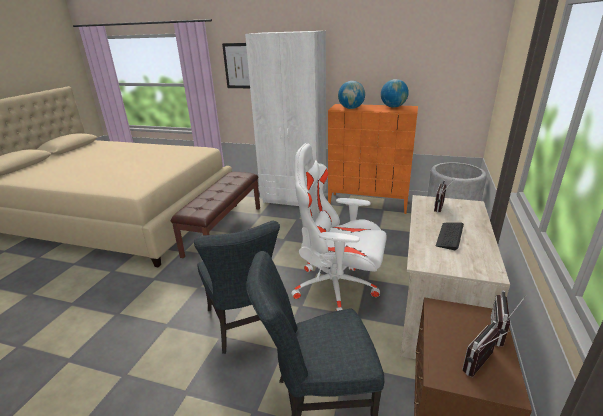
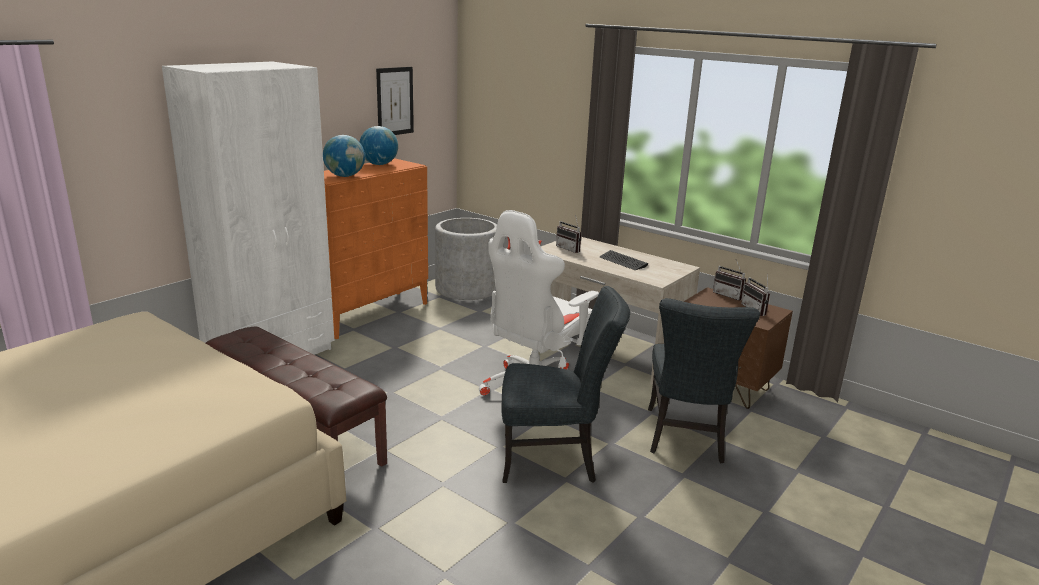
camera: 70 degrees left, 5 degrees down
picture [222,43,250,88] -> picture moved to [376,67,414,135]

